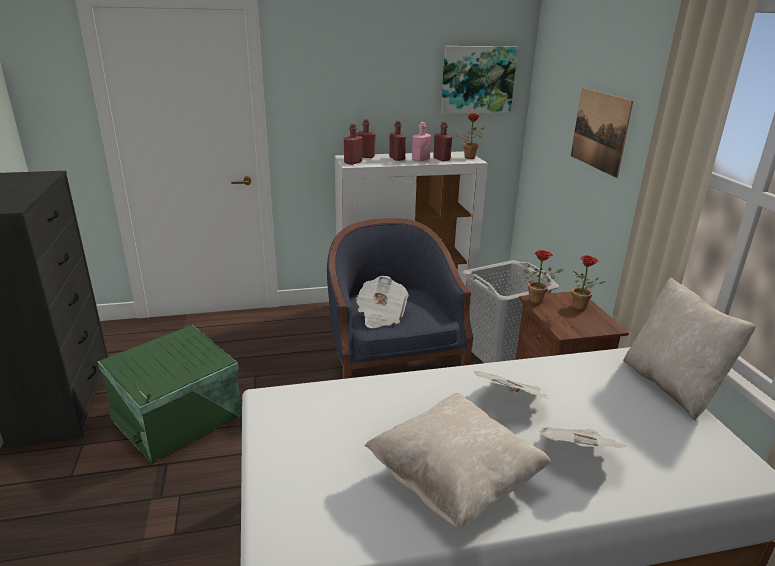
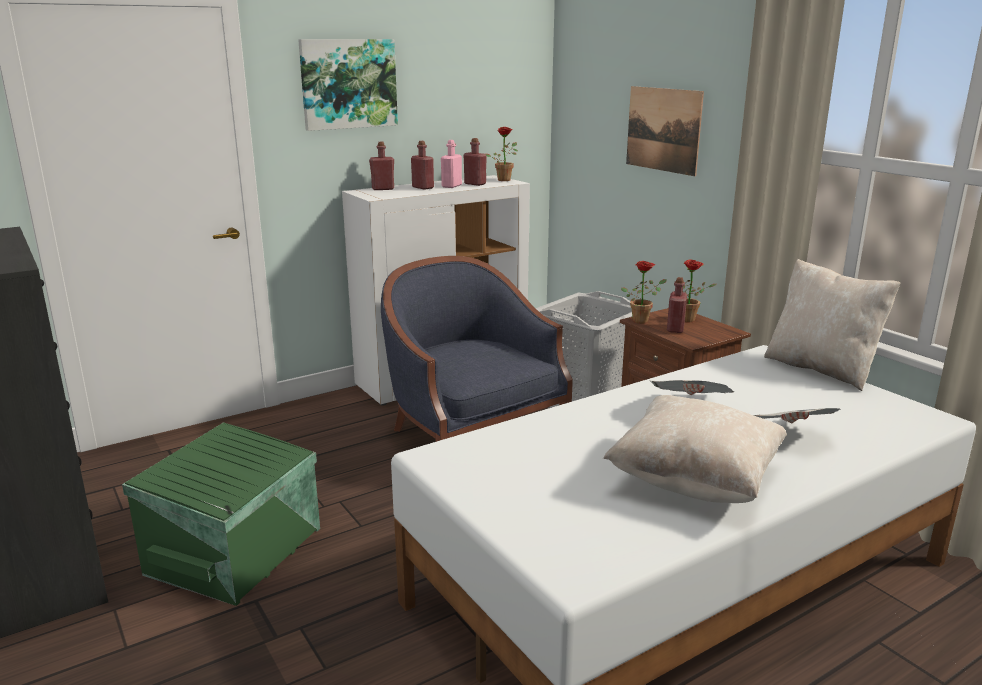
camera: 20 degrees left, 5 degrees down
red bottle [344,124,362,165] -> red bottle moved to [667,277,687,333]
newspaper [356,276,409,328] -> none
picture [441,46,518,114] -> picture moved to [298,39,398,131]

